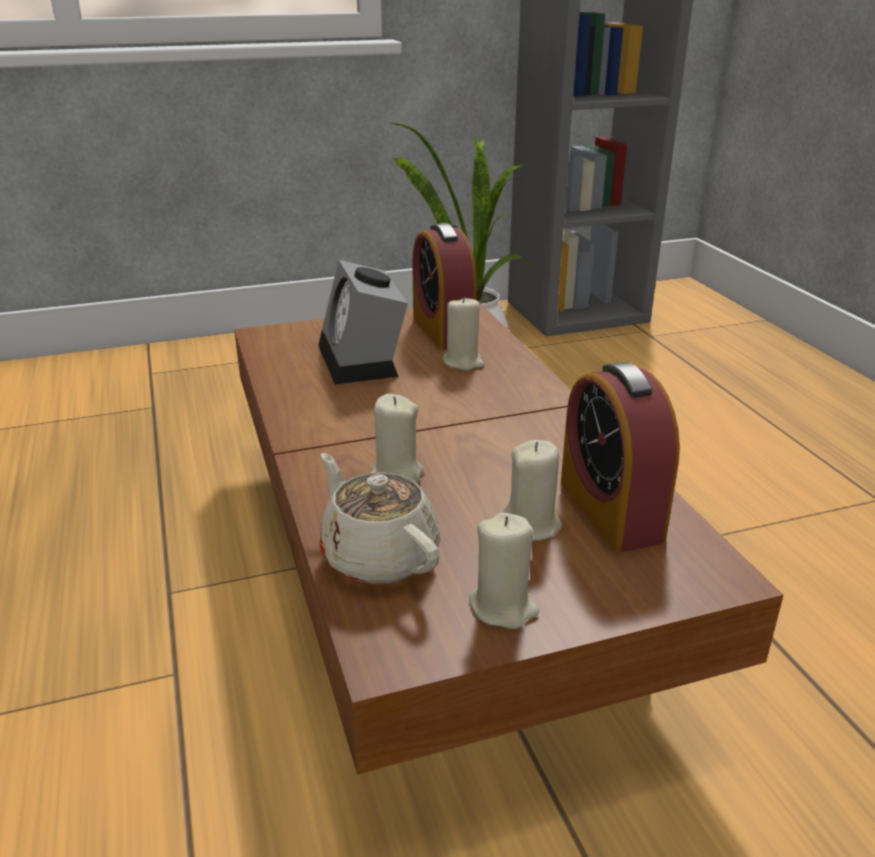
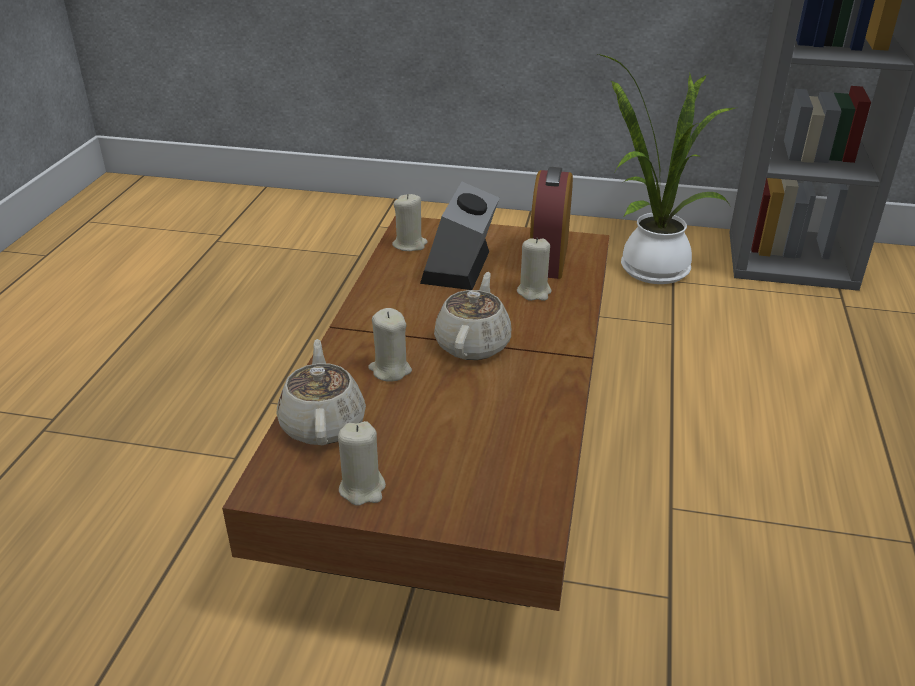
camera: 30 degrees right, 5 degrees up
beige candle [503,440,562,541] -> beige candle moved to [392,194,428,251]
alarm clock [561,362,680,553] -> none
none -> beige teapot [434,272,511,360]

